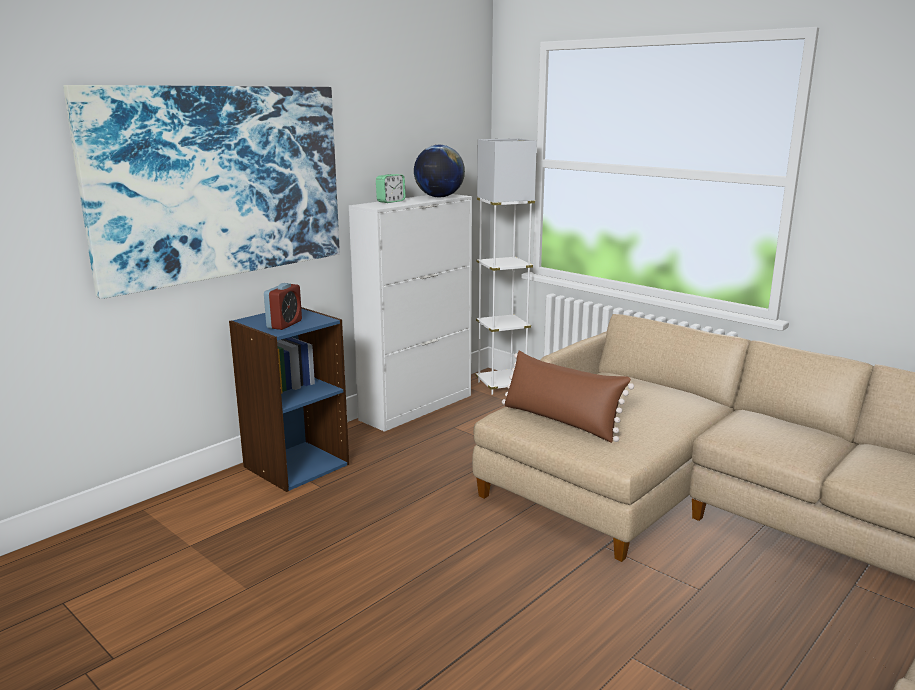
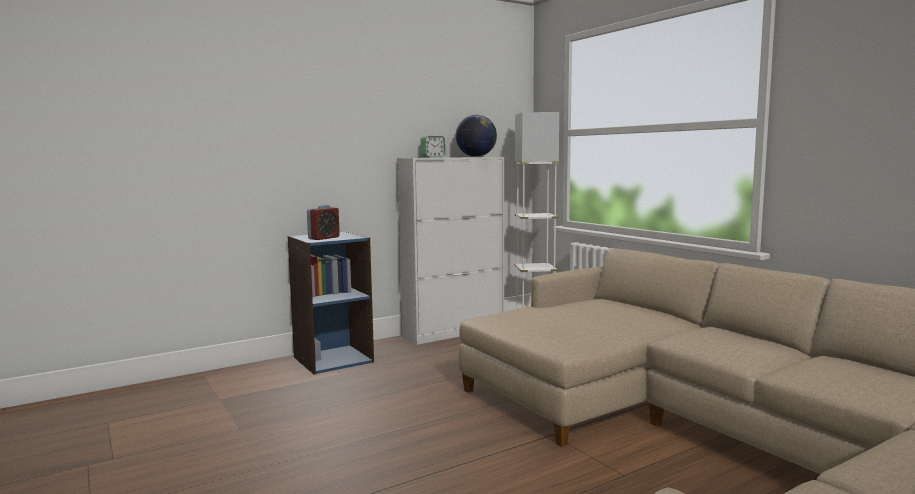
camera: 15 degrees right, 10 degrees down
picture [63,85,340,299] -> none
brown pillow [502,350,634,443] -> none

